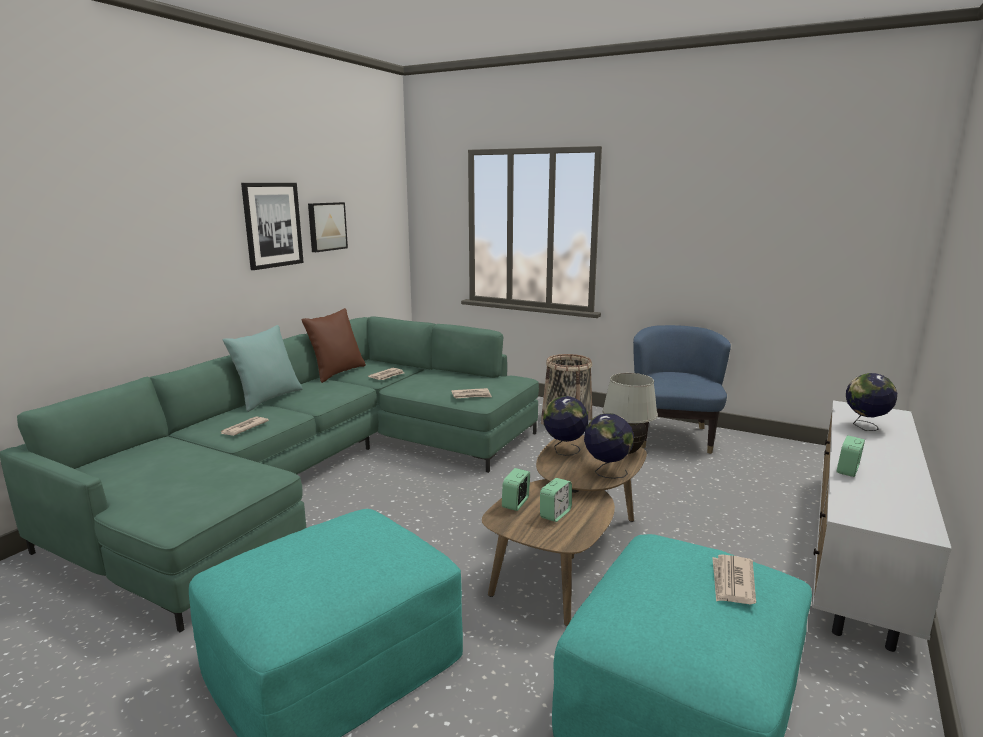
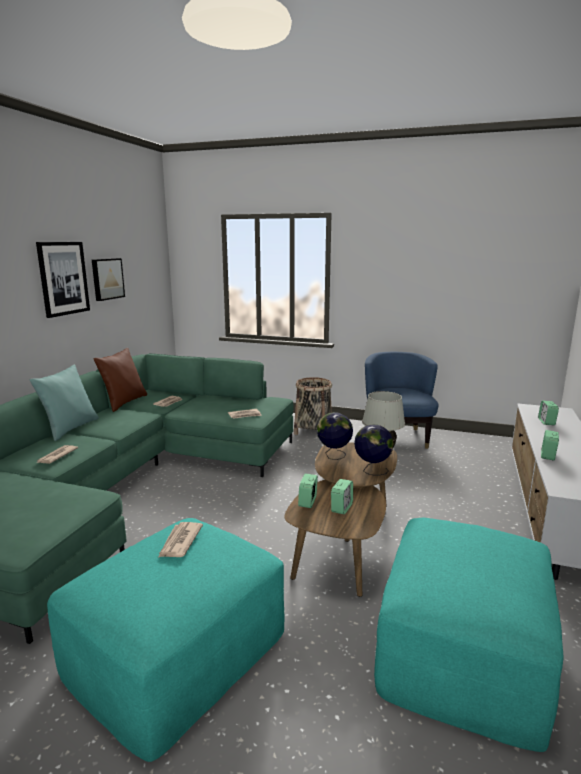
camera: 10 degrees left, 0 degrees up
newspaper [712,555,756,604] -> newspaper moved to [158,522,203,557]
globe [846,373,897,431] -> alarm clock [538,401,559,425]

